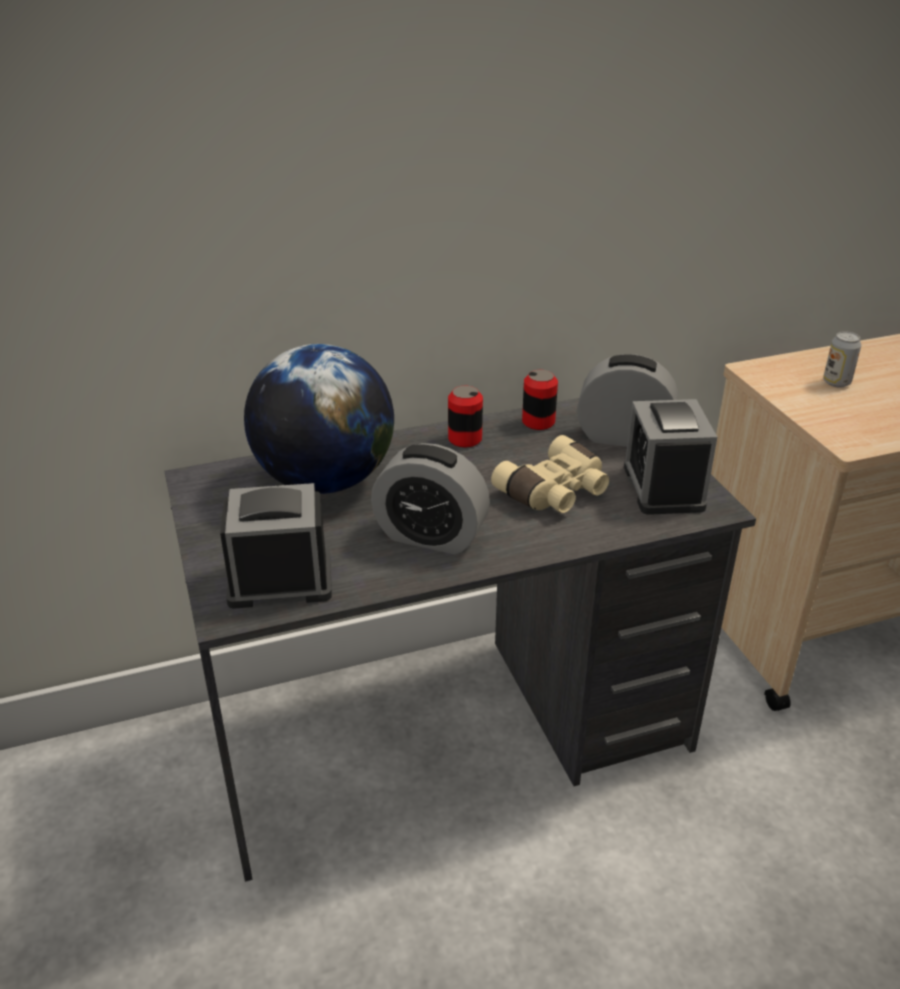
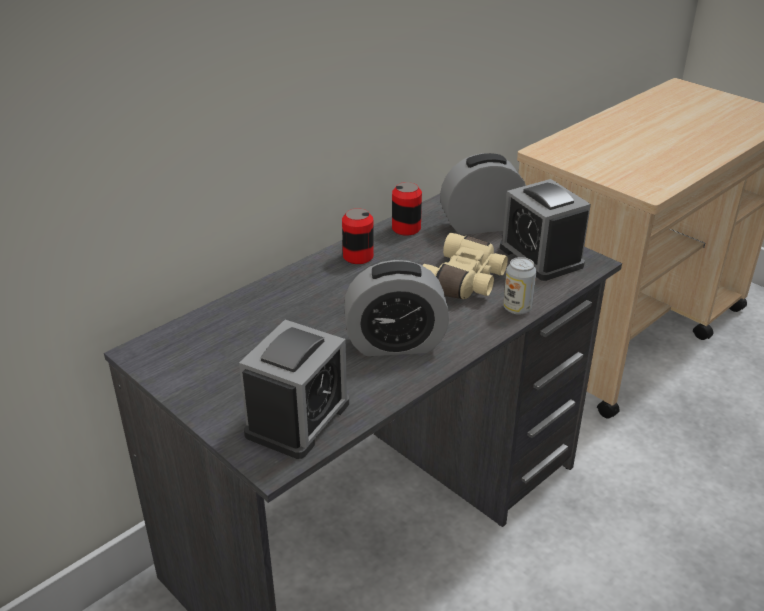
camera: 25 degrees left, 0 degrees up
alarm clock [220,483,332,609] -> alarm clock turned 150 degrees clockwise [239,320,349,459]
globe [244,344,394,494] -> none
can [823,331,861,387] -> can moved to [503,257,536,315]

